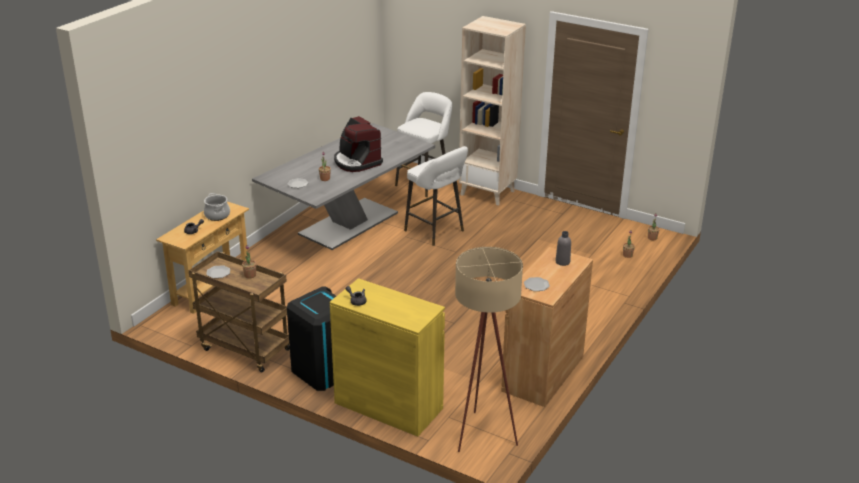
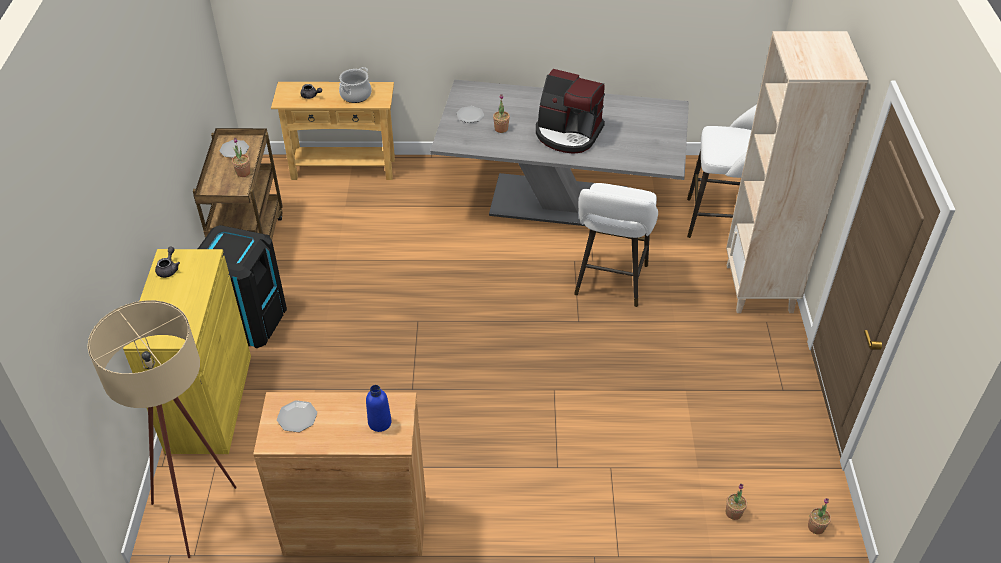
camera: 60 degrees right, 15 degrees up
coffee machine [334,116,383,172] -> coffee machine turned 90 degrees counterclockwise [536,69,605,154]
grey bottle [555,231,571,266] -> blue bottle [366,385,392,432]

